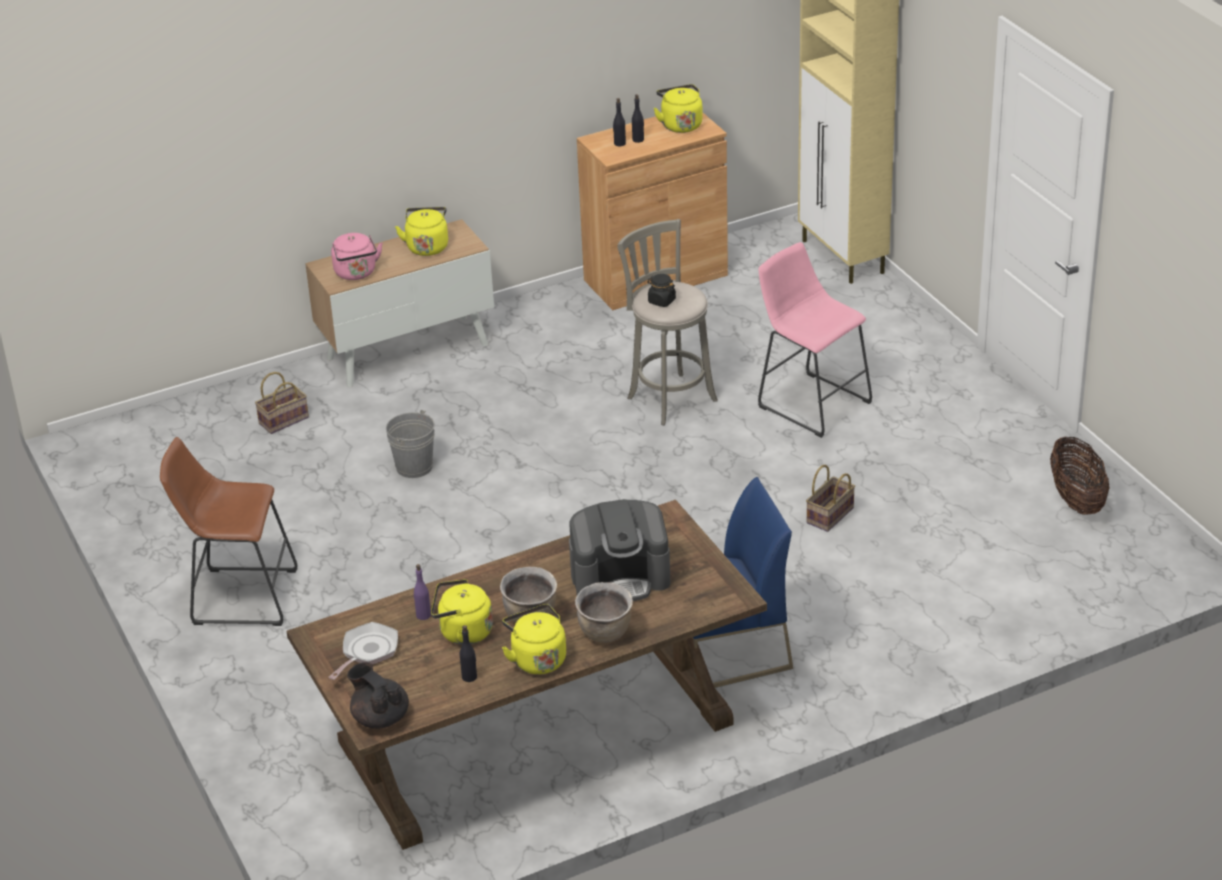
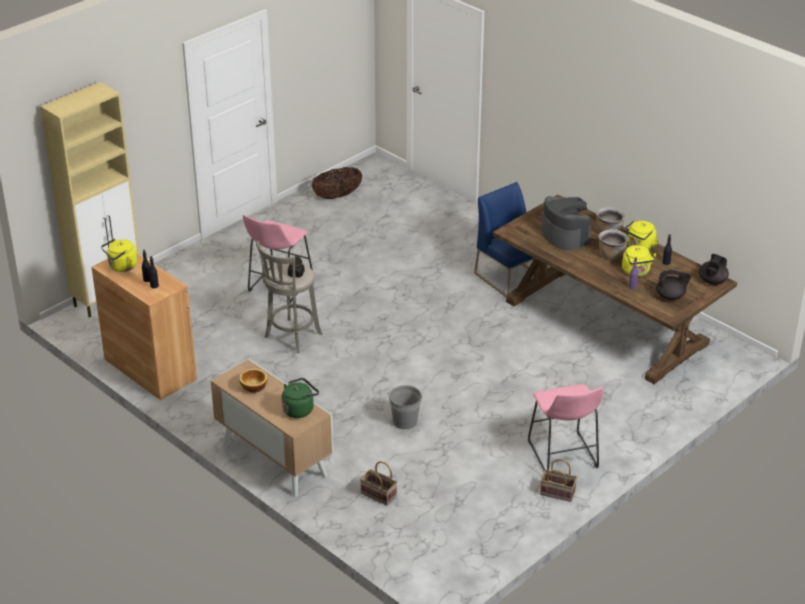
camera: 110 degrees left, 0 degrees up
brown stool [160,437,297,626] -> pink stool [528,384,604,471]
frying pan [329,622,398,680] -> black teapot [656,270,691,300]
pink kettle [331,233,383,280] -> green kettle [282,378,319,418]
yellow kettle [395,207,448,256] -> bowl [239,369,267,393]
basket [806,465,855,532] -> basket moved to [540,459,577,502]

